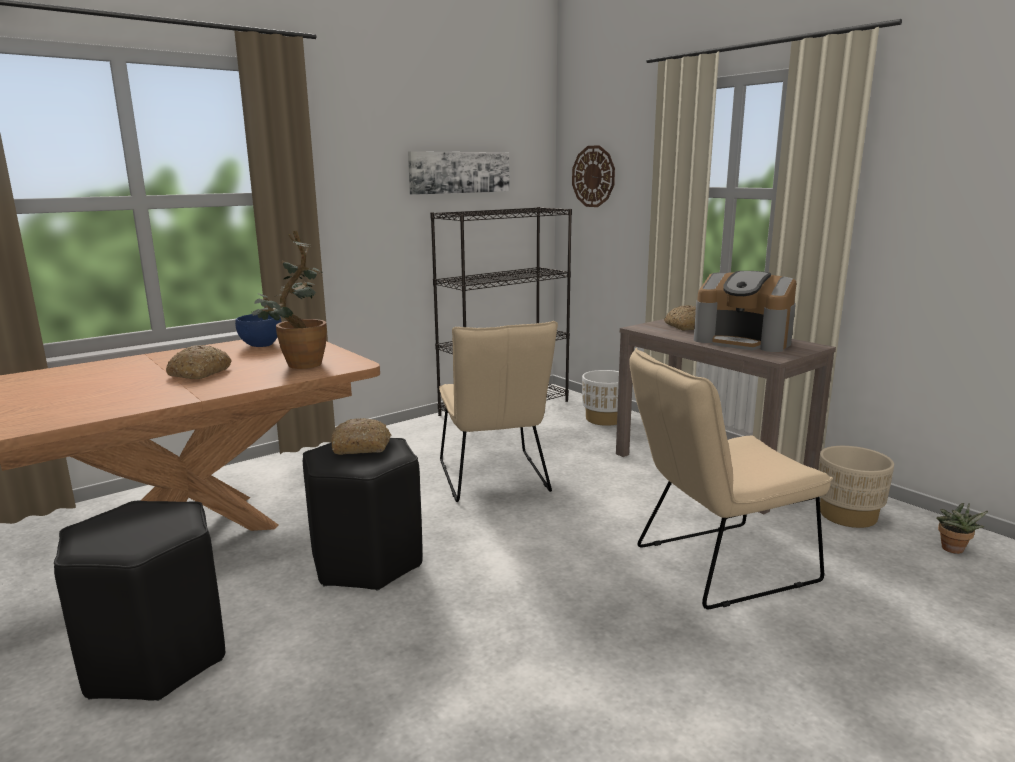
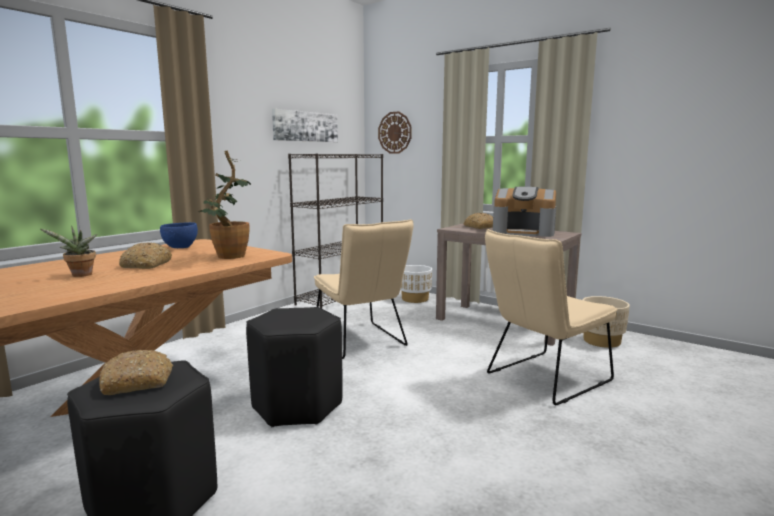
camera: 15 degrees left, 5 degrees down
bread [331,418,392,455] -> bread moved to [99,350,173,395]
potted plant [936,503,988,554] -> potted plant moved to [41,226,98,277]

